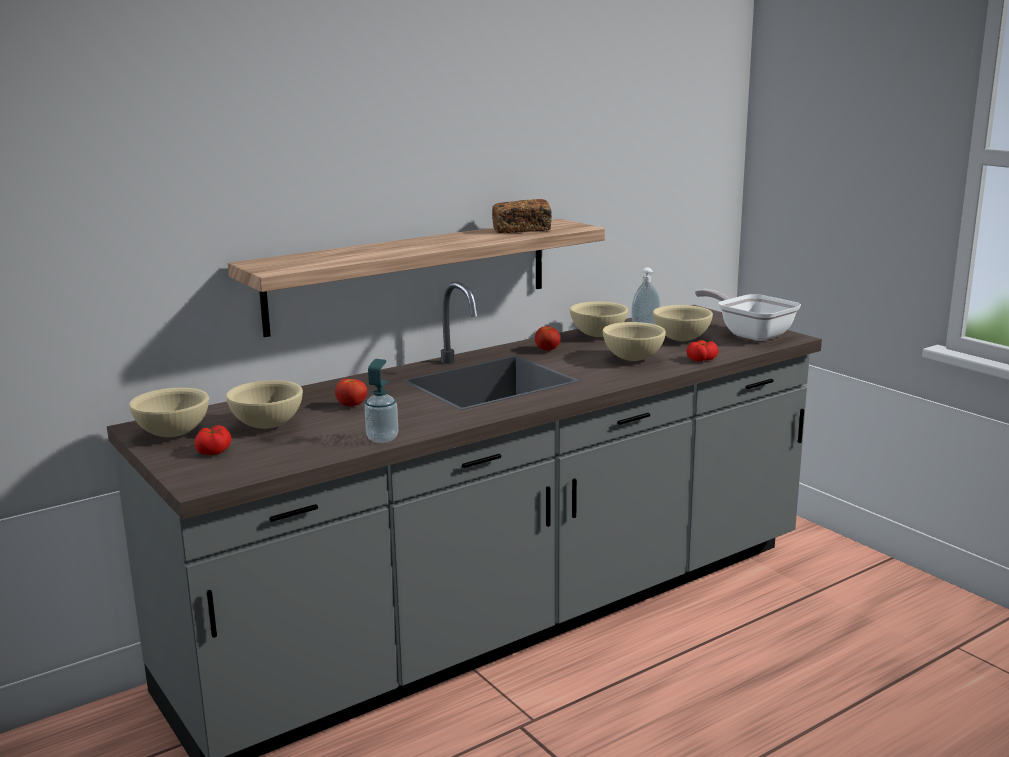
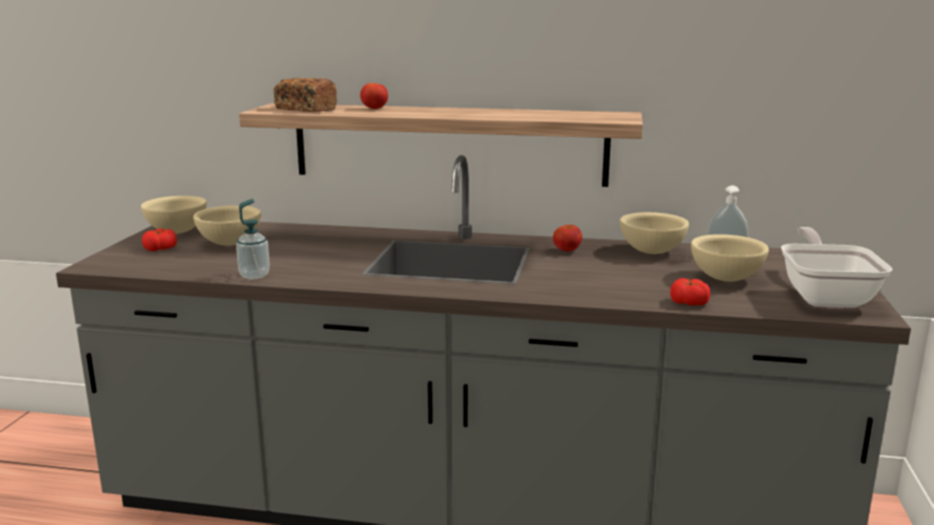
camera: 45 degrees right, 0 degrees up
tomato [335,379,367,407] -> tomato moved to [360,83,388,109]
bread [492,199,552,234] -> bread moved to [274,78,337,112]
beige bowl [602,322,666,361] -> none

